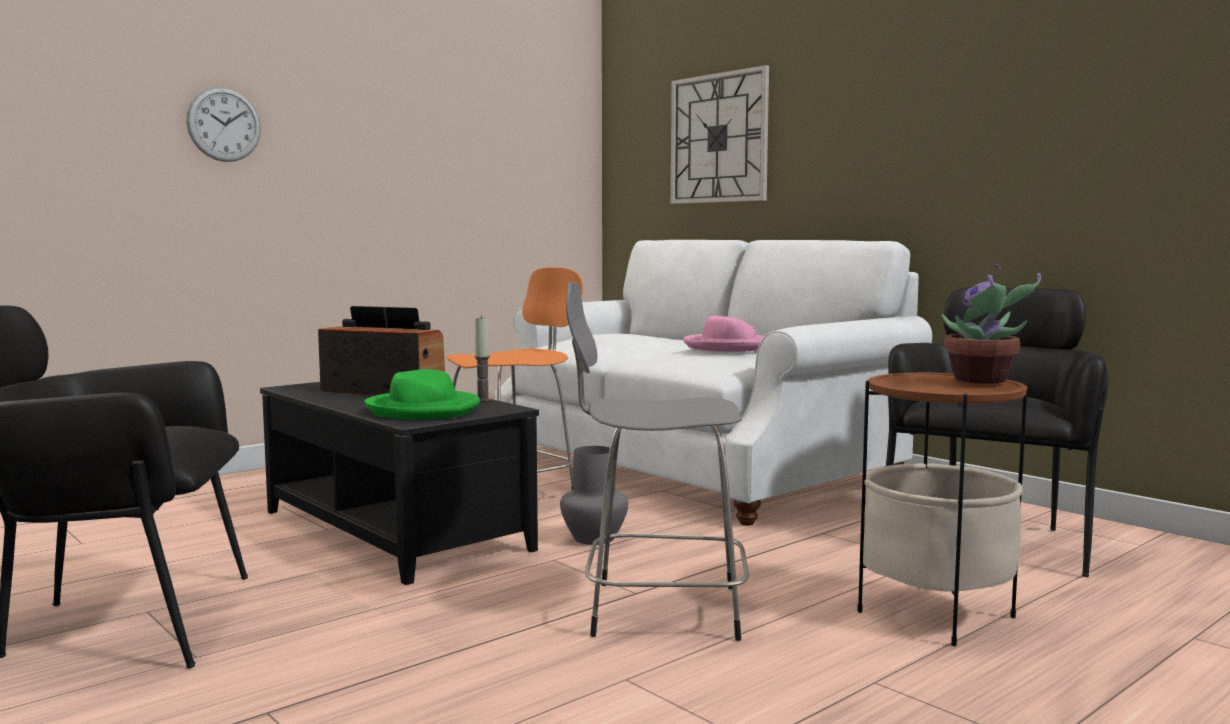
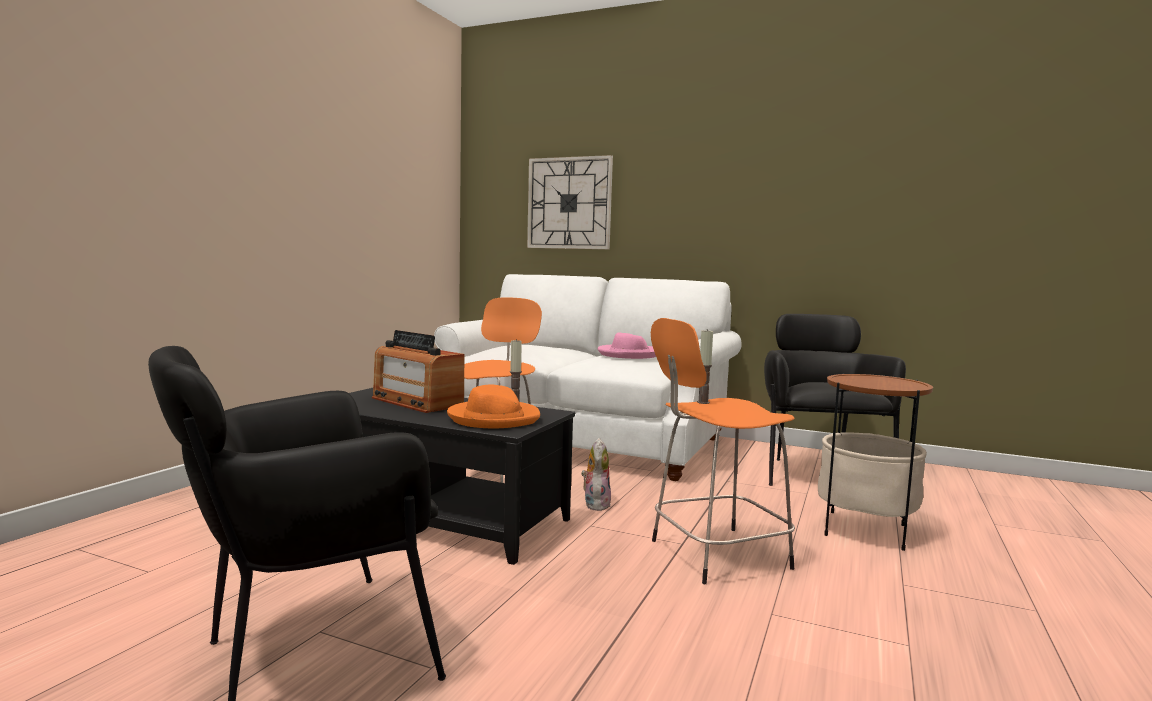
camera: 25 degrees left, 0 degrees up
wall clock [186,87,261,162] -> none
radio [318,306,445,395] -> radio turned 135 degrees counterclockwise [372,330,464,413]
green hat [365,369,480,419] -> orange hat [447,385,540,428]
grey vase [560,446,628,545] -> plush toy [581,438,611,511]
grey stool [566,282,749,641] -> orange stool [651,318,795,584]
potted plant [942,264,1041,384] -> none
none -> candle [697,329,713,404]

